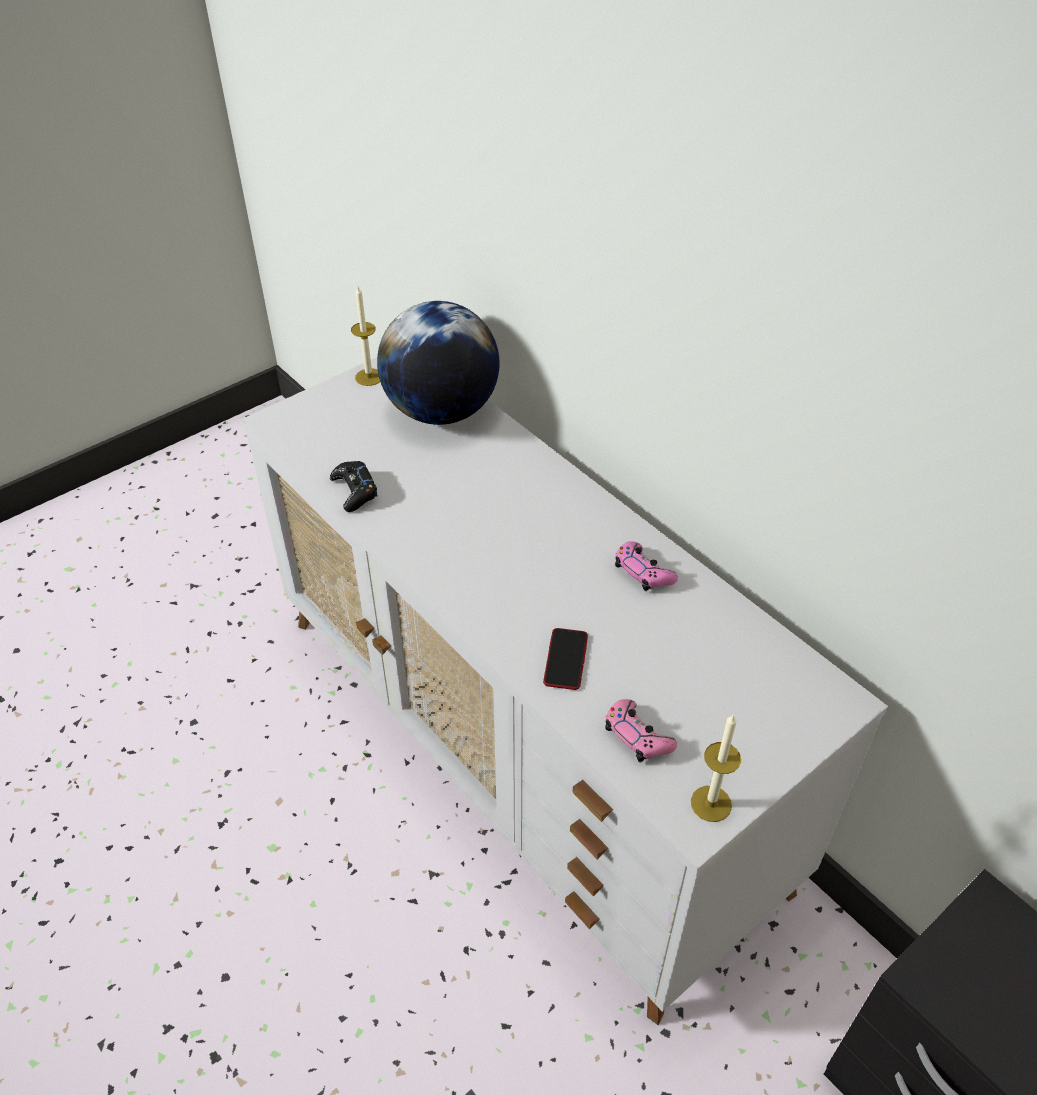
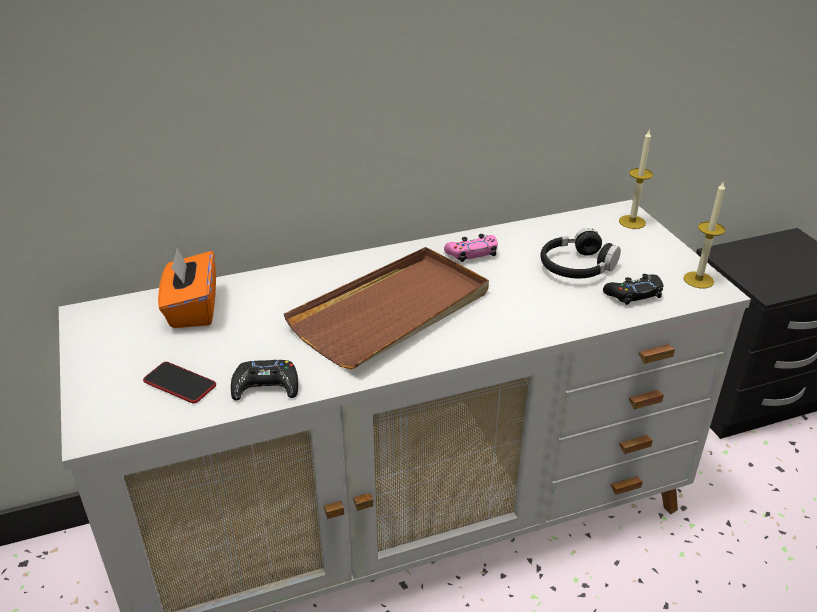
camera: 70 degrees left, 10 degrees down
candle [351,287,380,386] -> candle moved to [619,131,653,229]
globe [377,301,500,425] -> orange tissue box [158,248,216,328]
phone [543,628,588,690] -> phone moved to [143,362,216,403]
pink game controller [605,699,677,762] -> black game controller [603,274,663,305]
none -> brown tray [284,247,489,369]
none -> black headphones [540,228,621,278]

